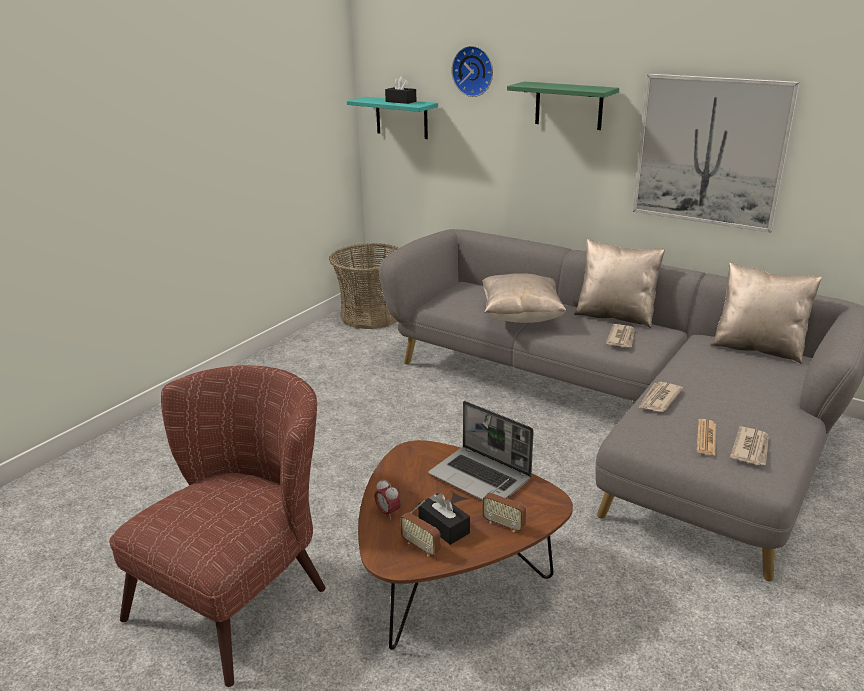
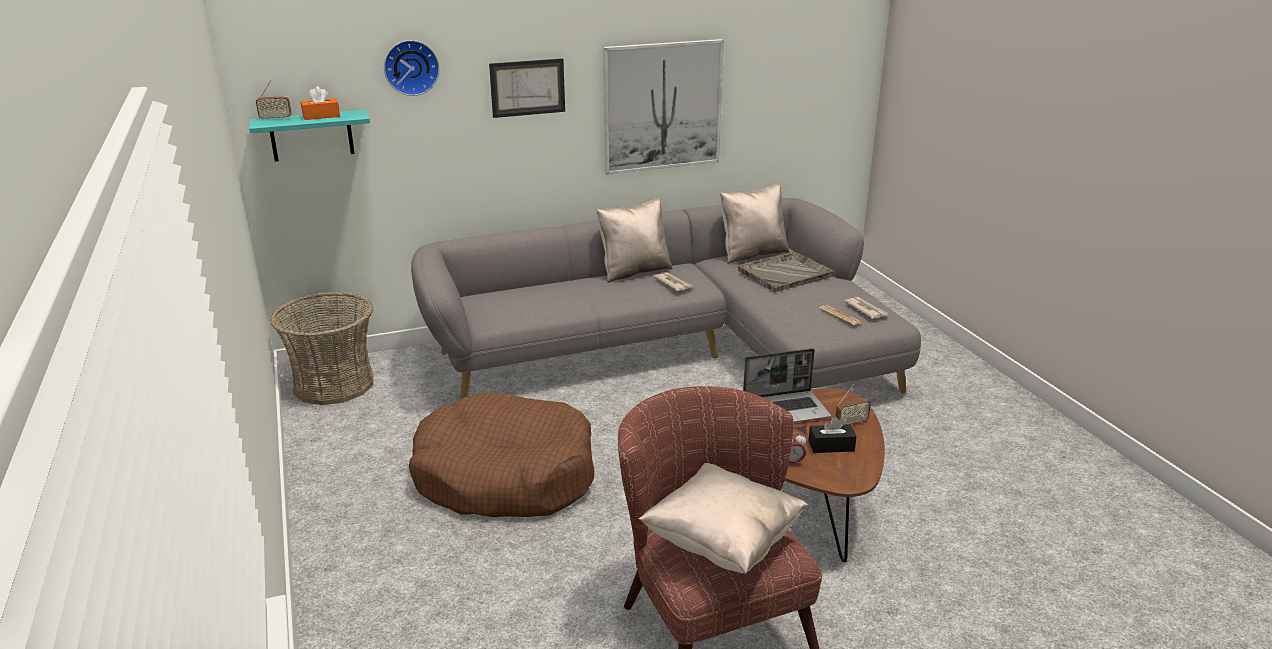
camera: 55 degrees left, 0 degrees up
black tissue box [385,77,416,104] -> orange tissue box [301,86,340,120]
radio [400,501,440,556] -> radio moved to [256,80,291,121]
beige pillow [482,273,567,323] -> beige pillow moved to [639,463,808,574]
green shelf [507,81,619,130] -> picture [489,58,565,118]
newspaper [639,382,683,412] -> none
none -> brown dog bed [409,393,594,517]
none -> grey tray [738,251,833,292]

